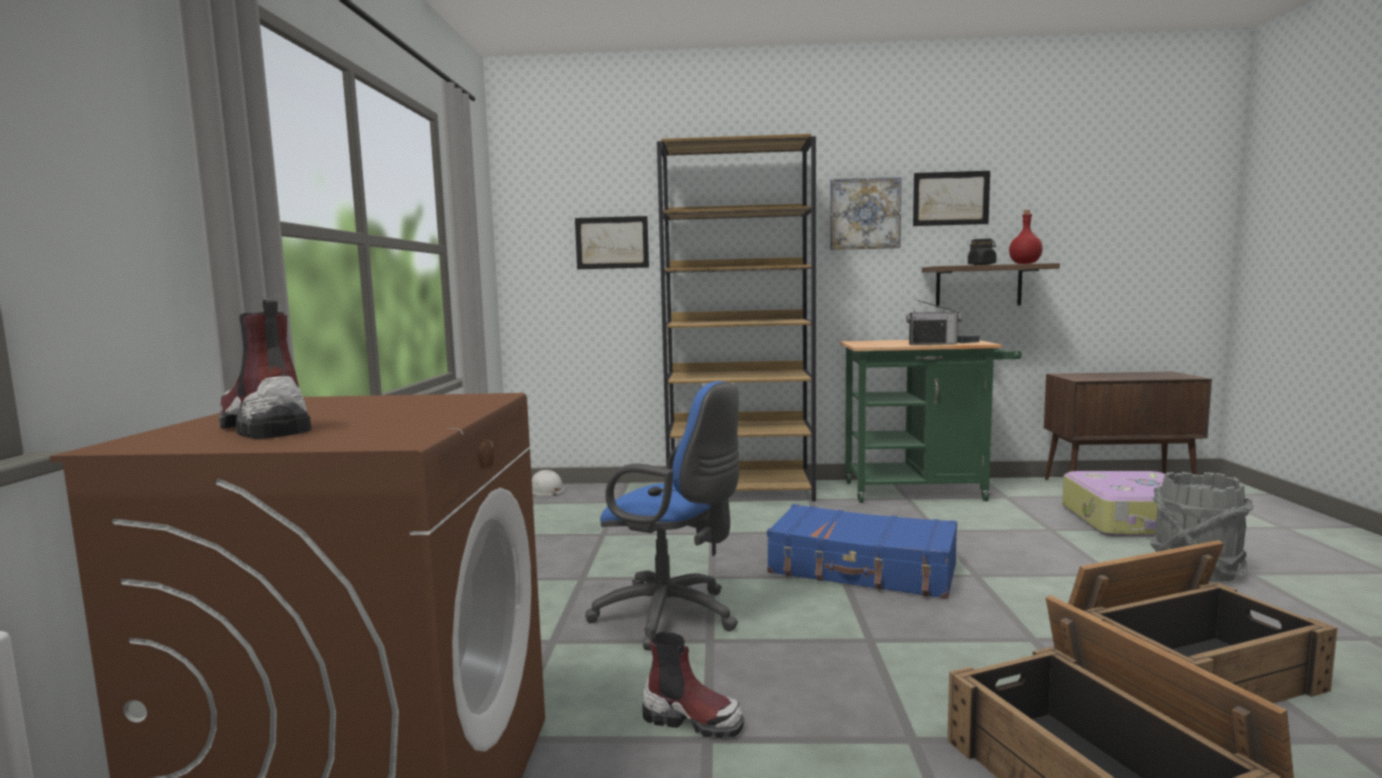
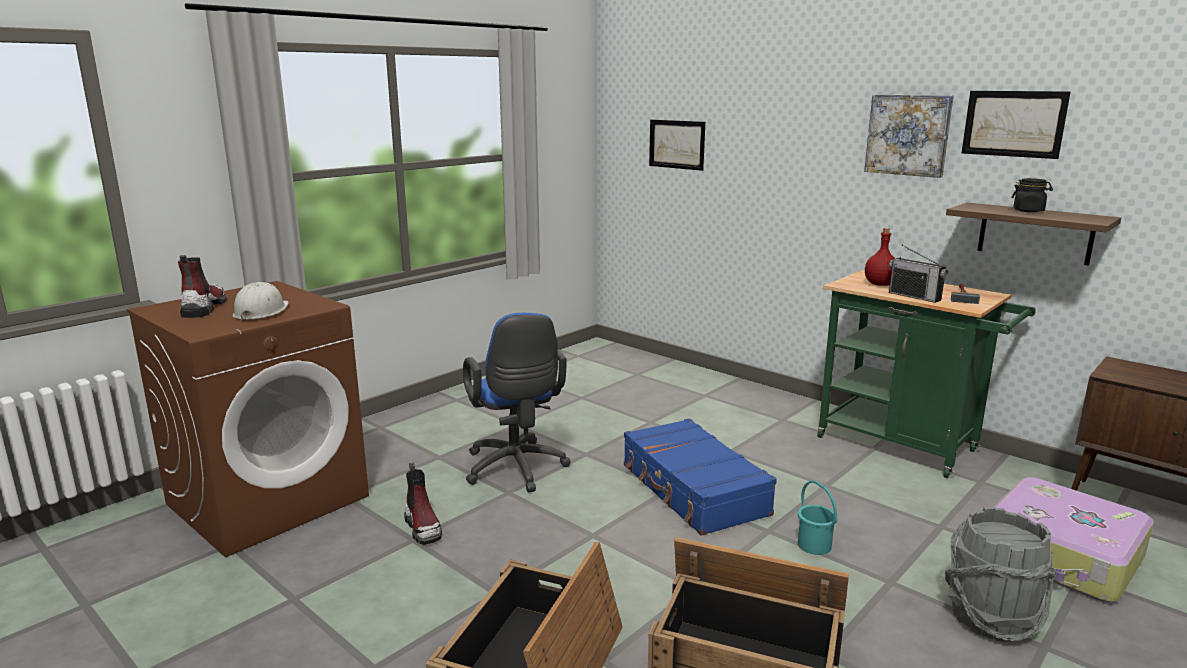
camera: 40 degrees right, 10 degrees up
white hard hat [532,470,565,496] -> white hard hat moved to [233,282,289,322]
brown bookcase [657,134,816,501] -> none
red bottle [1009,210,1043,264] -> red bottle moved to [865,228,895,286]
none -> turquoise bucket [798,481,838,555]

